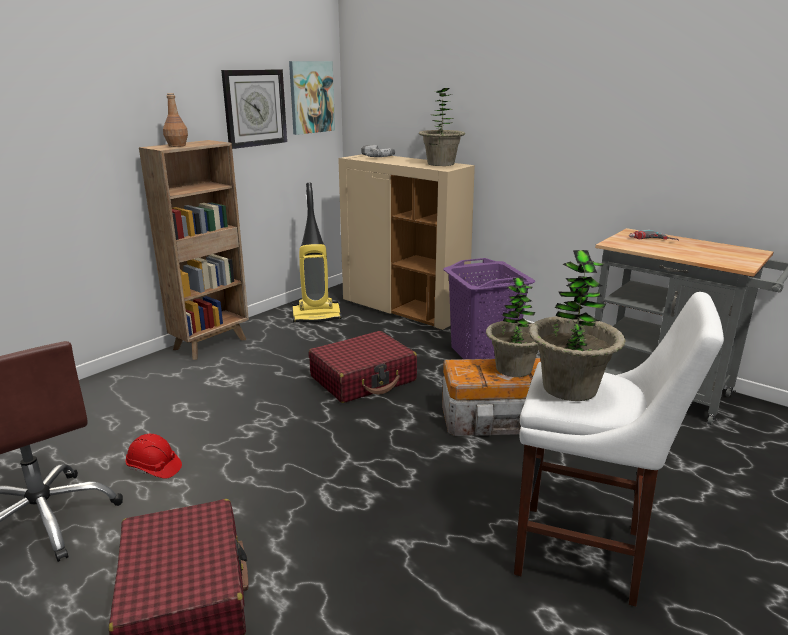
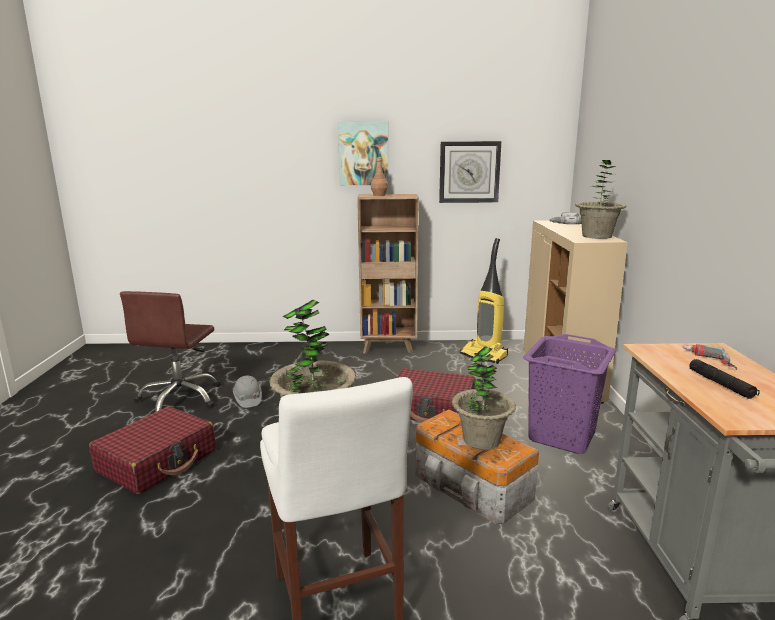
camera: 50 degrees right, 5 degrees down
red hard hat [125,434,182,479] -> grey hard hat [233,375,262,408]
picture [289,61,335,135] -> picture moved to [338,121,388,185]
none -> black flashlight [689,359,760,399]

